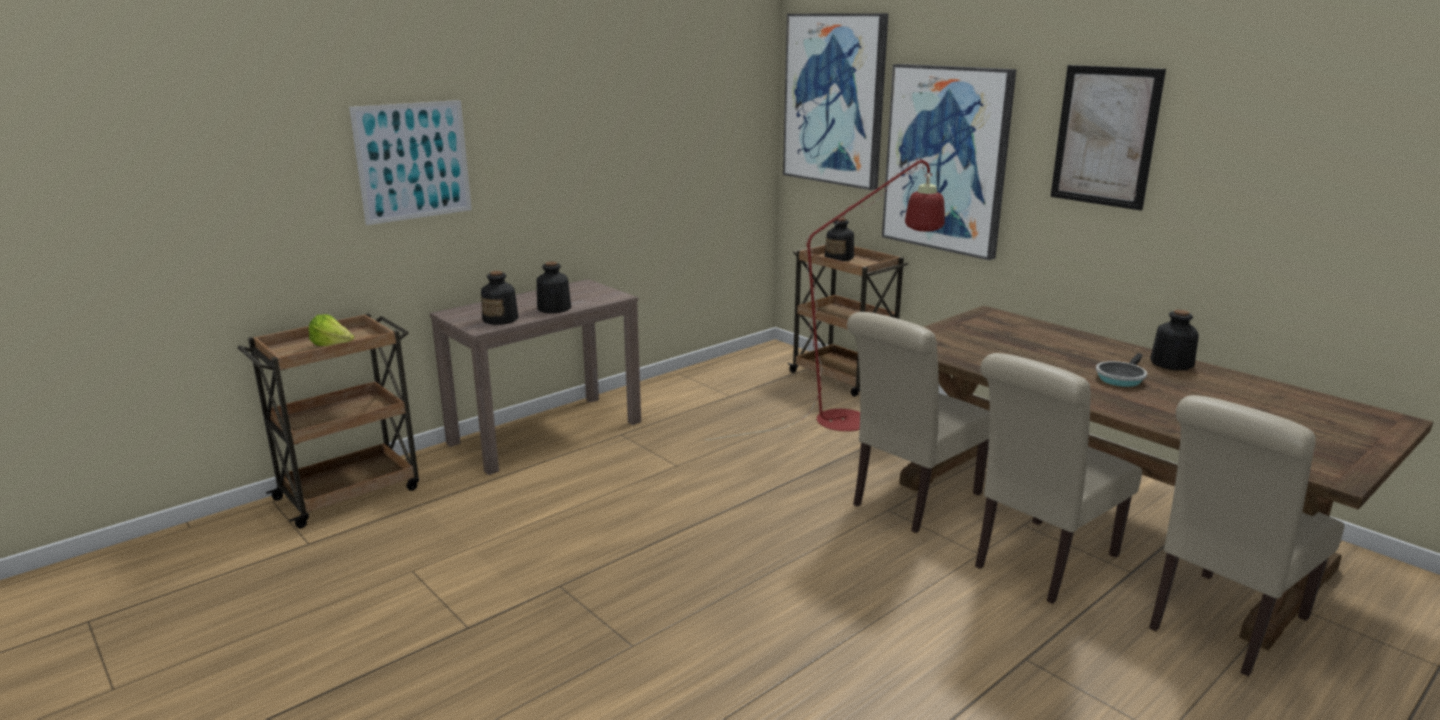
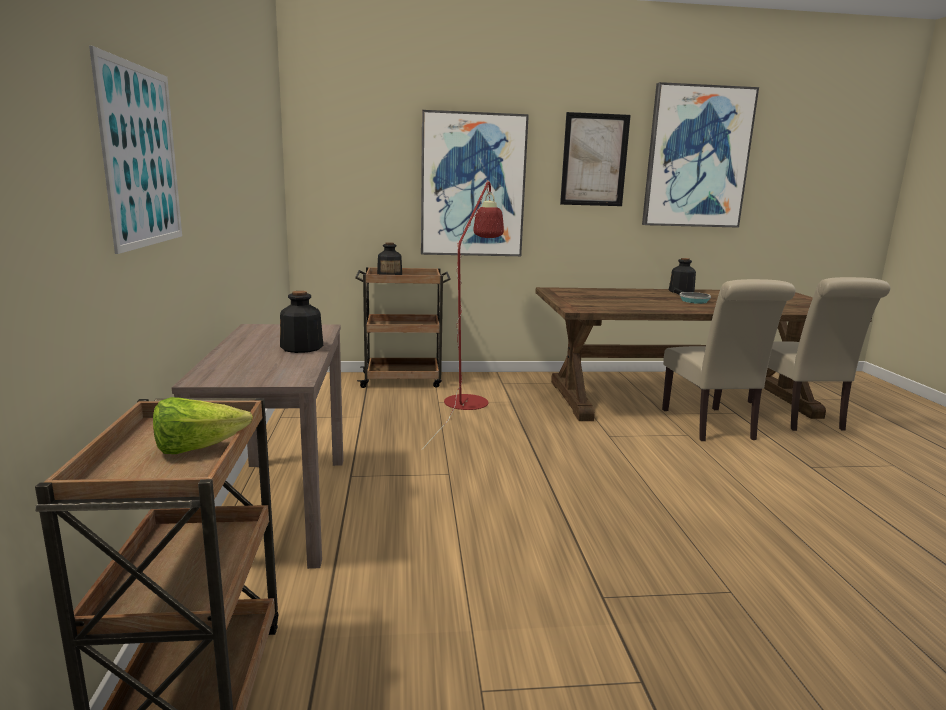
camera: 55 degrees left, 5 degrees down
bottle [481,271,519,325] -> none
picture [783,13,888,190] -> picture moved to [642,82,759,228]
beige chair [847,312,990,533] -> none

